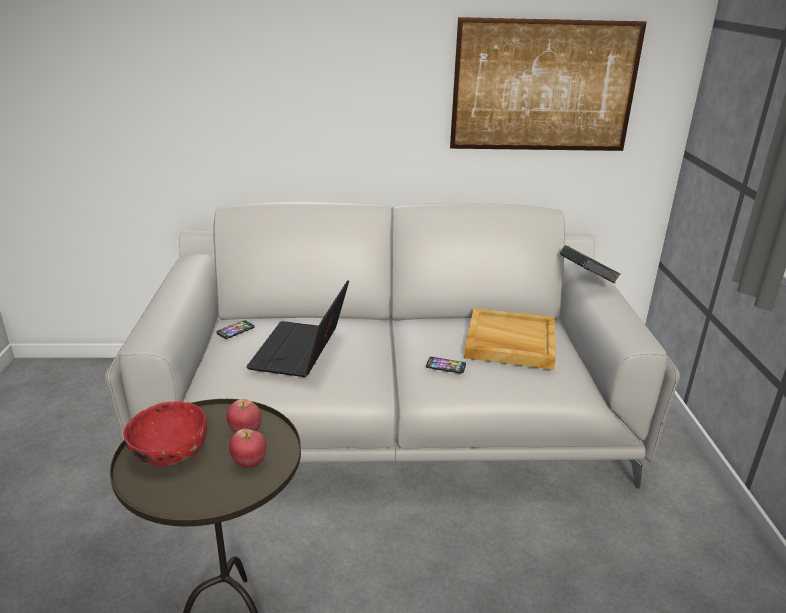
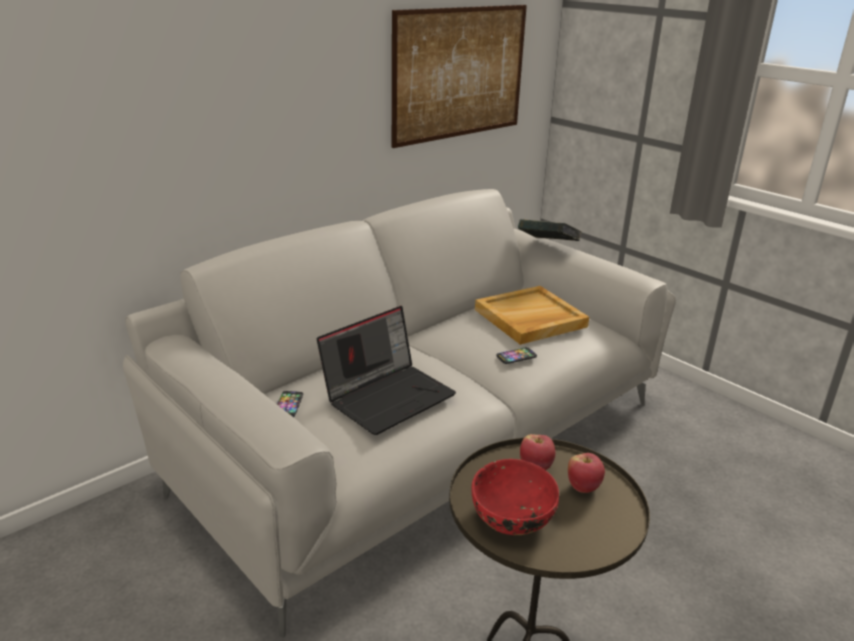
camera: 40 degrees left, 0 degrees up
laptop [246,280,349,377] -> laptop turned 105 degrees counterclockwise [317,306,456,435]

